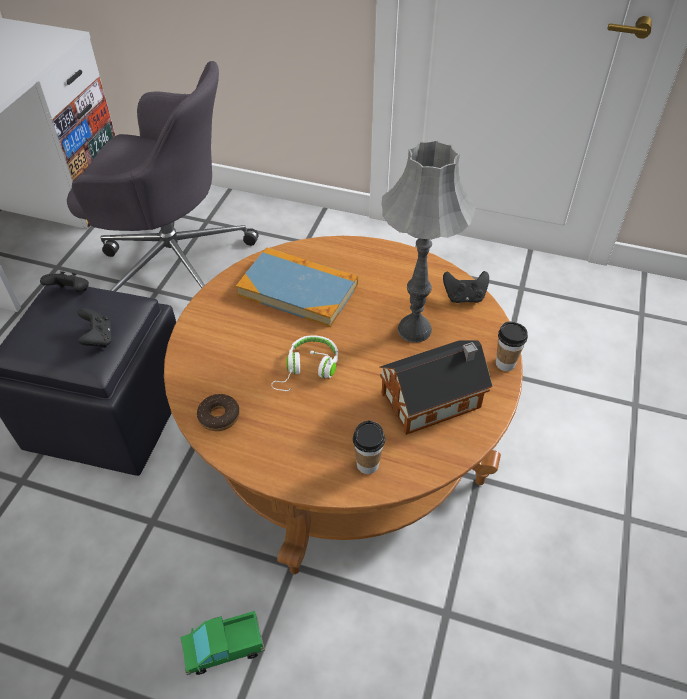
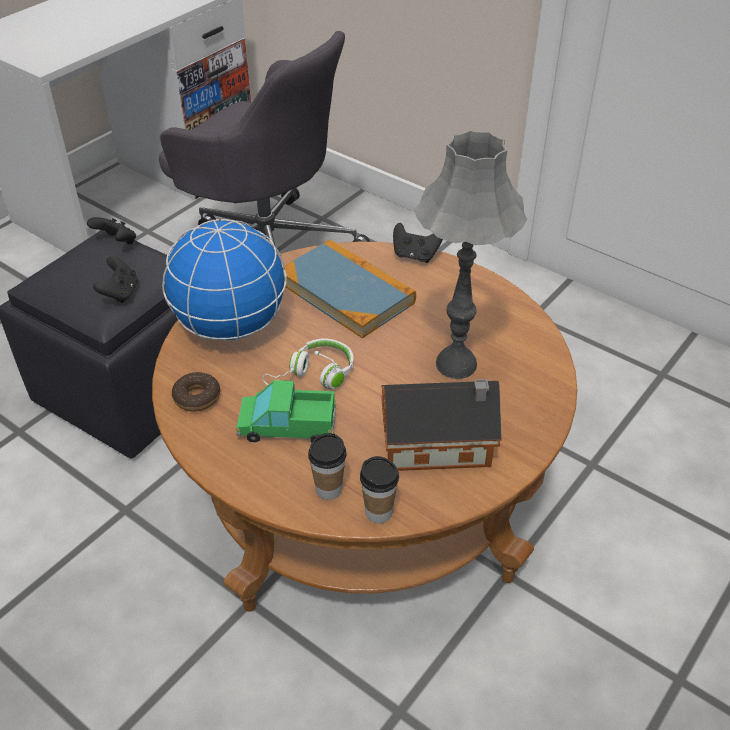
camera: 20 degrees right, 5 degrees down
toy truck [180,611,265,675] -> toy truck moved to [236,380,336,443]
black game controller [443,271,489,303] -> black game controller moved to [393,223,443,263]
cup [496,322,528,371] -> cup moved to [360,456,399,523]
none -> globe [162,219,287,341]

